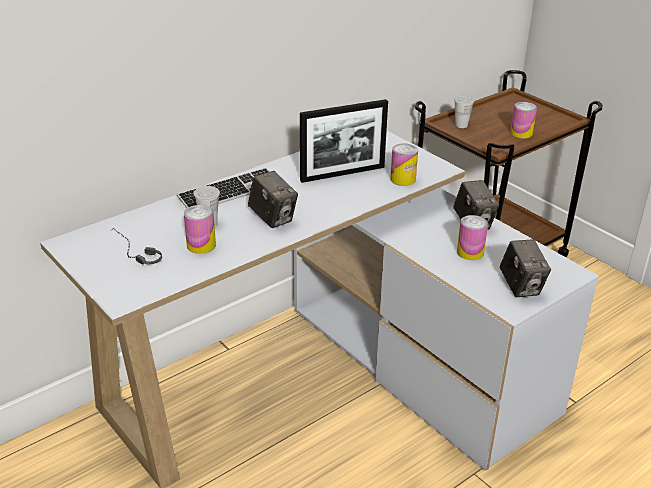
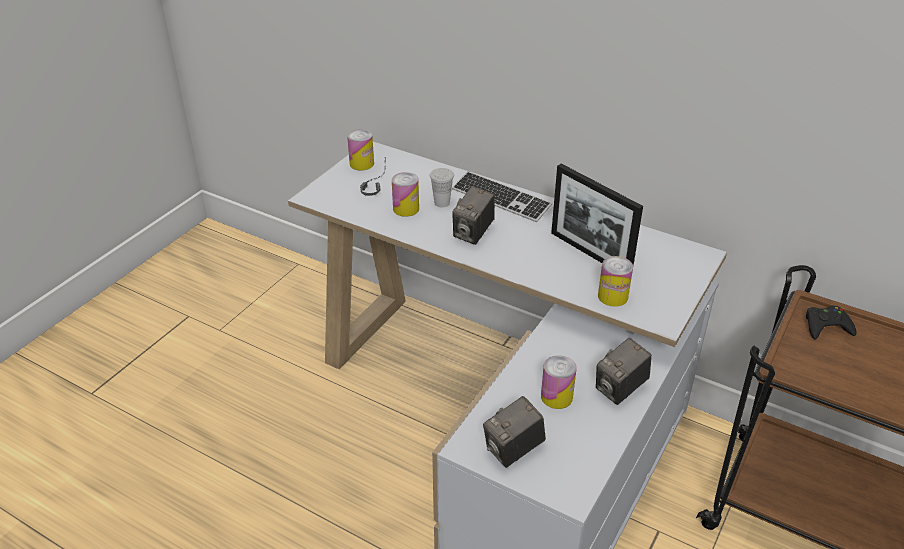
camera: 70 degrees right, 5 degrees up
white cup [454,95,474,128] -> black game controller [806,306,857,340]
can [510,102,537,139] -> can moved to [347,129,374,170]

